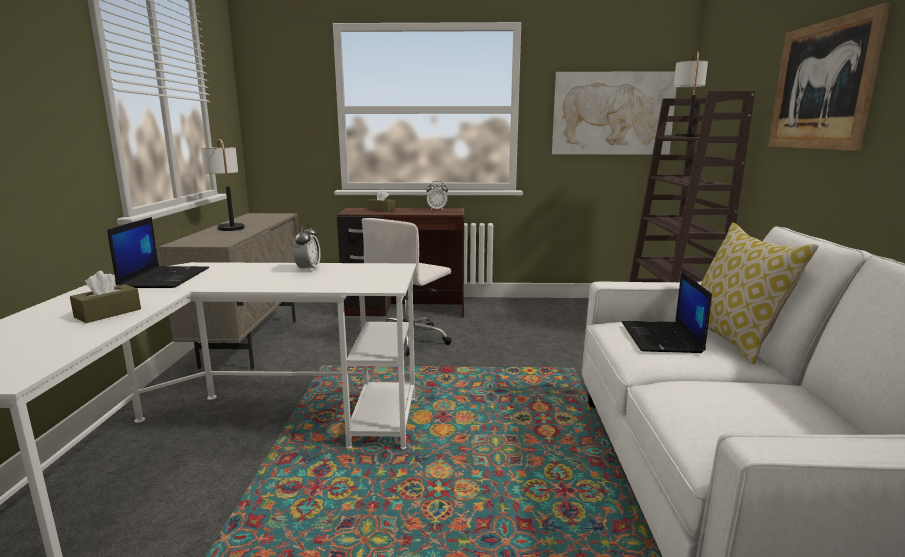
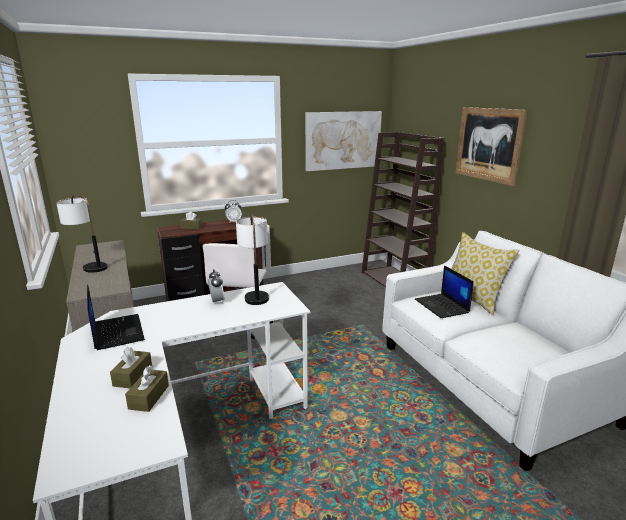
camera: 25 degrees left, 5 degrees up
table lamp [674,51,708,137] -> table lamp moved to [236,215,269,305]
none -> brown tissue box [125,365,169,412]

